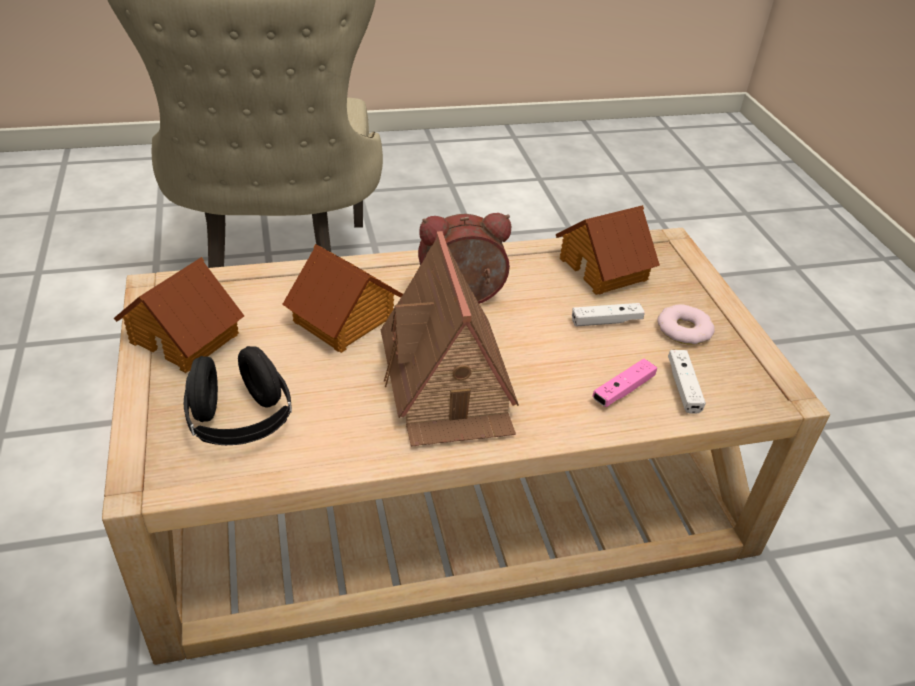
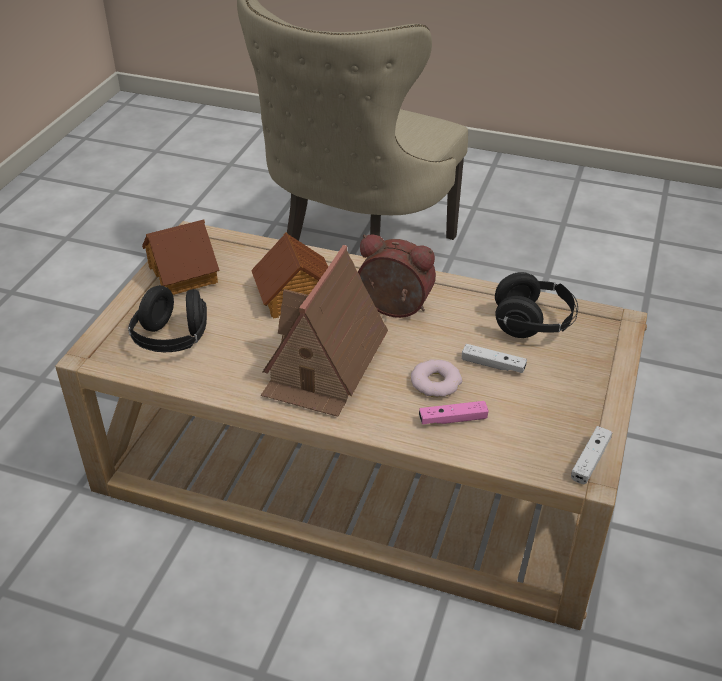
camera: 35 degrees right, 0 degrees up
toy house [556,205,660,295] -> black headphones [495,272,578,338]
donut [657,305,715,345] -> donut moved to [411,359,463,397]
white game controller [668,350,706,414] -> white game controller moved to [571,426,612,484]

